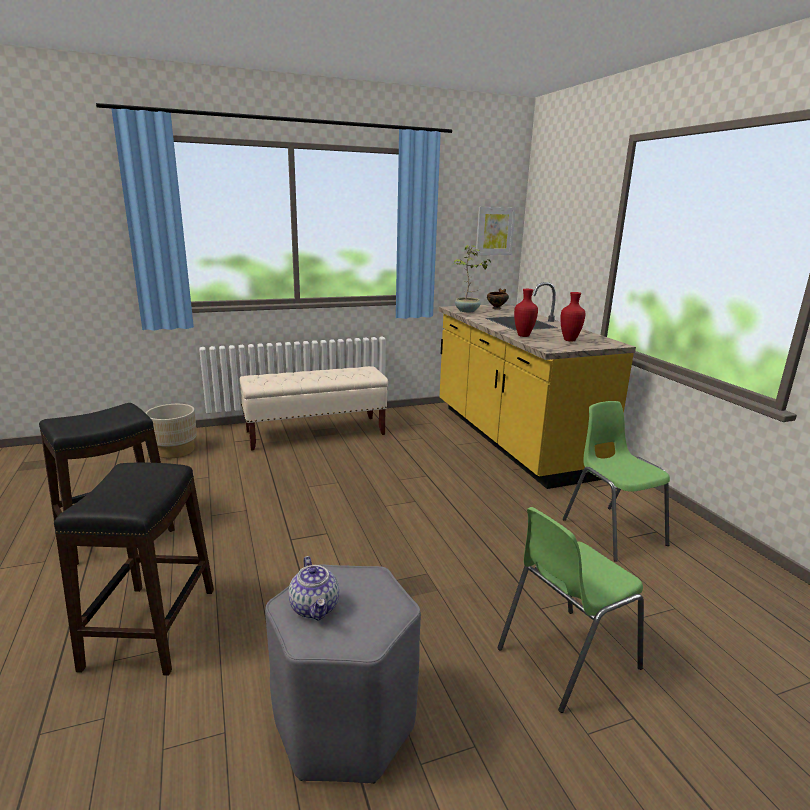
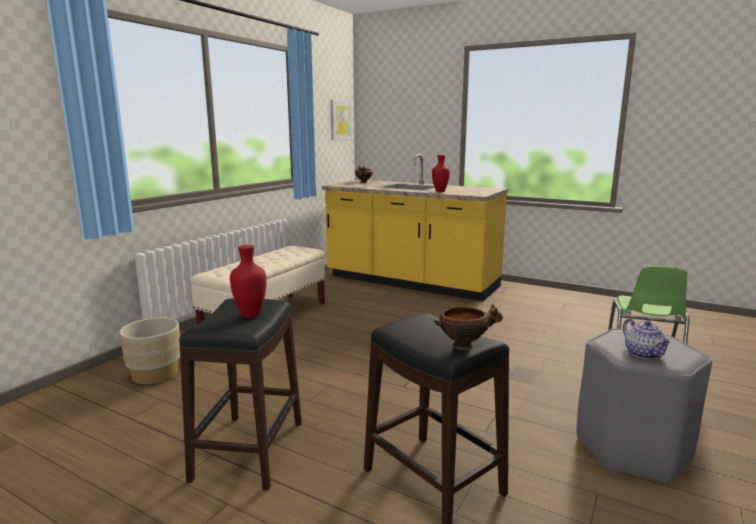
camera: 40 degrees left, 5 degrees down
teapot [289,556,339,621] -> teapot turned 45 degrees clockwise [623,319,672,359]
potted plant [454,245,491,312] -> none
red vase [561,292,586,342] -> red vase moved to [230,245,267,318]
green chair [563,401,670,562] -> none
none -> bowl [434,304,503,350]

